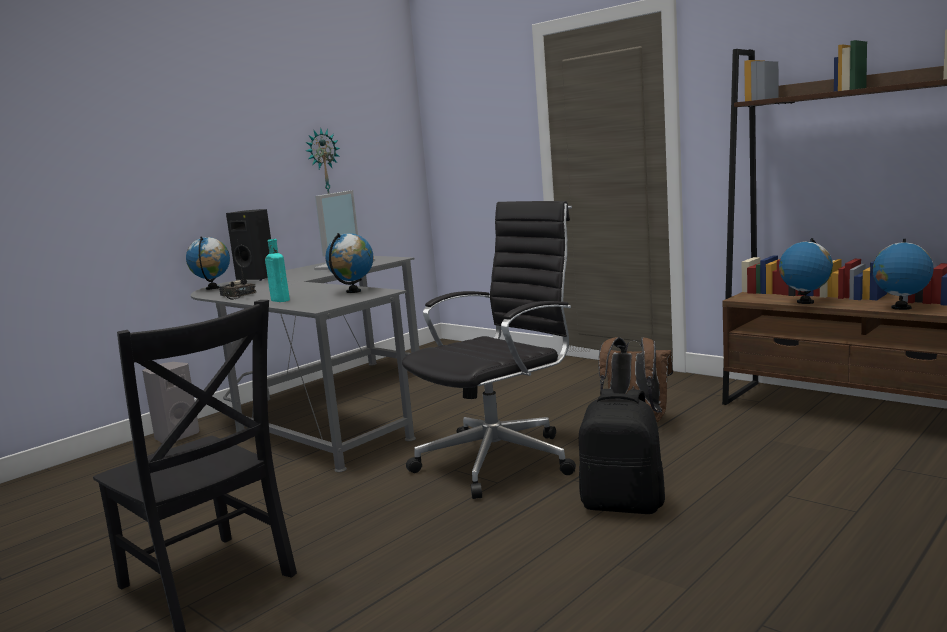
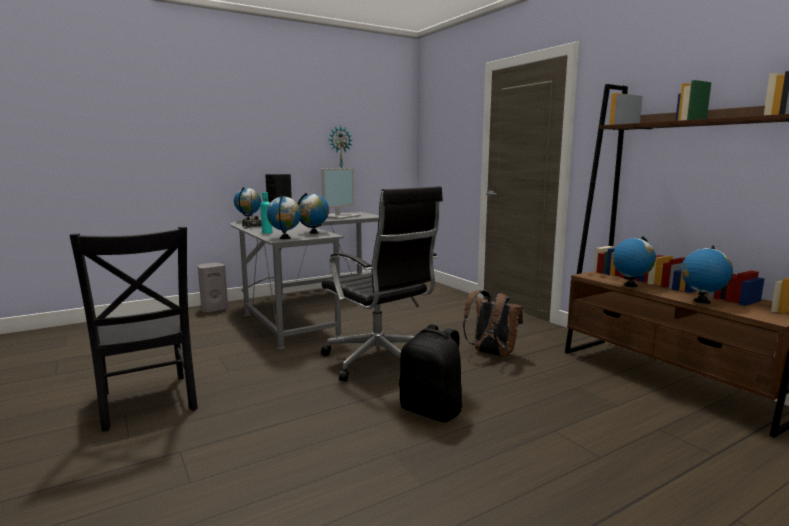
camera: 15 degrees right, 0 degrees up
black office chair [402,201,576,499] -> black office chair turned 75 degrees clockwise [321,186,443,381]
none -> globe [267,196,301,239]

